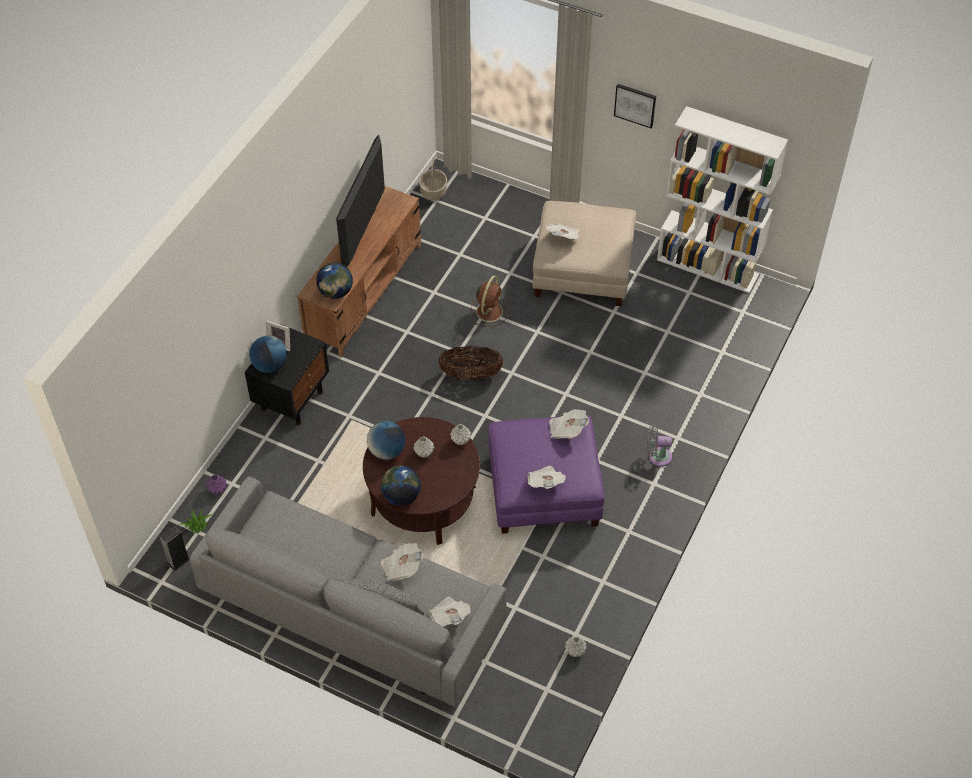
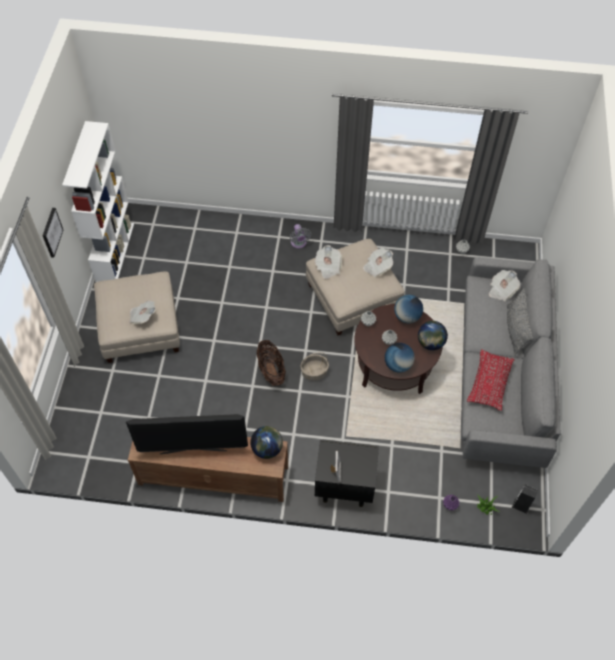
camera: 110 degrees left, 5 degrees up
globe [249,336,287,373] -> globe moved to [394,295,423,323]
newspaper [381,543,423,581] -> none
basket [419,158,447,201] -> basket moved to [300,352,329,381]
brown fan [471,275,509,326] -> none
purple ottoman [488,415,604,534] -> beige ottoman [306,239,405,335]
none -> red pillow [467,349,515,411]

